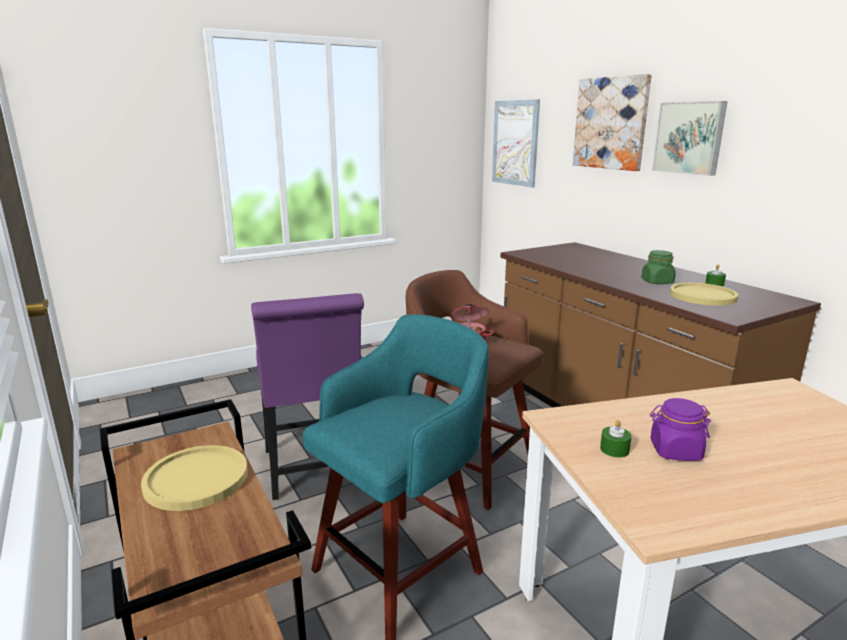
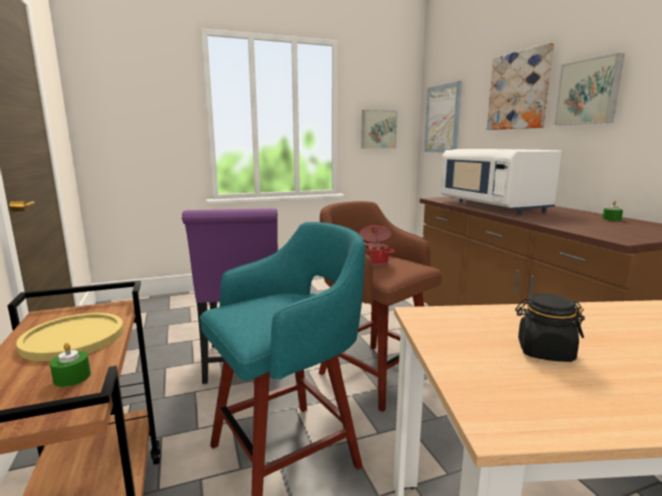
camera: 10 degrees right, 5 degrees down
green candle [600,420,632,458] -> green candle moved to [50,343,91,387]
green jar [641,250,676,284] -> none
purple jar [650,398,711,461] -> black jar [515,294,585,362]
yellow plate [670,283,738,306] -> none
none -> picture [361,110,398,149]
none -> white microwave [440,149,562,214]

